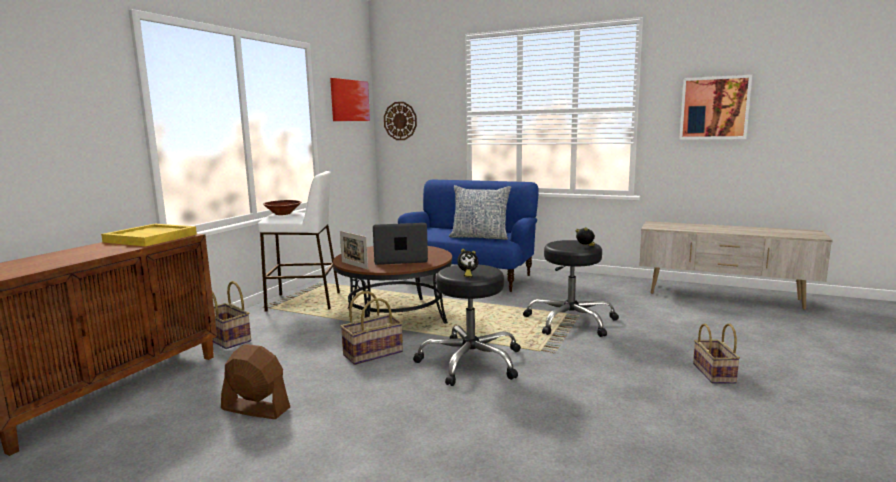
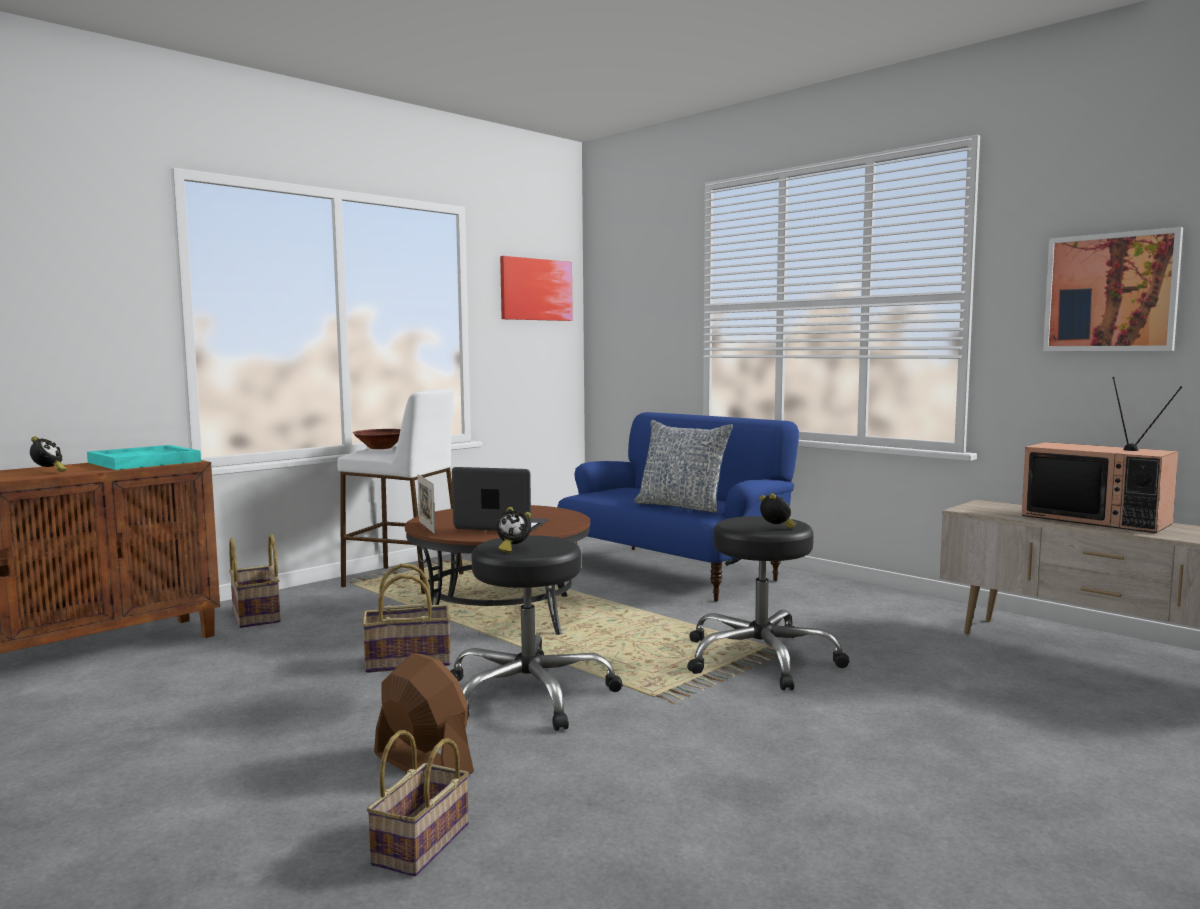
camera: 20 degrees right, 5 degrees down
yellow tray [101,224,197,246] -> turquoise tray [87,445,201,470]
brown fan [221,344,290,419] -> brown fan moved to [374,653,474,774]
wall clock [384,102,417,140] -> none
basket [693,323,740,384] -> basket moved to [366,730,469,876]
none -> alarm clock [30,436,67,472]
none -> television [1022,377,1182,533]

